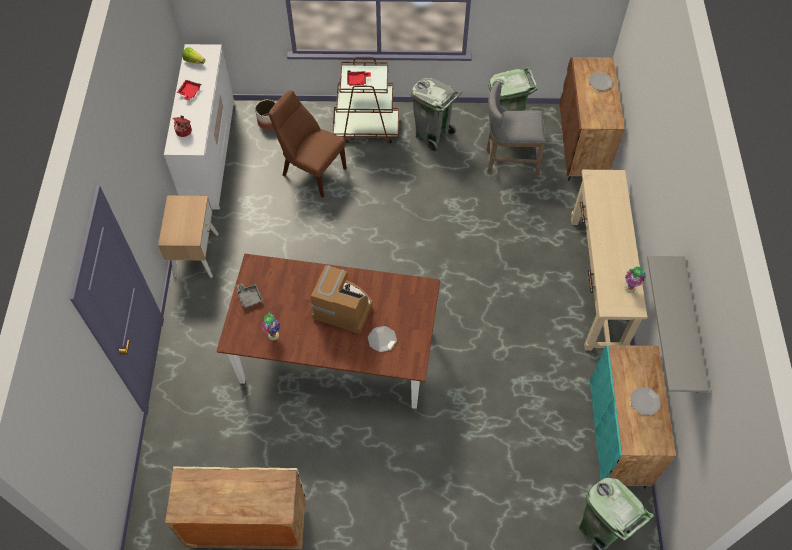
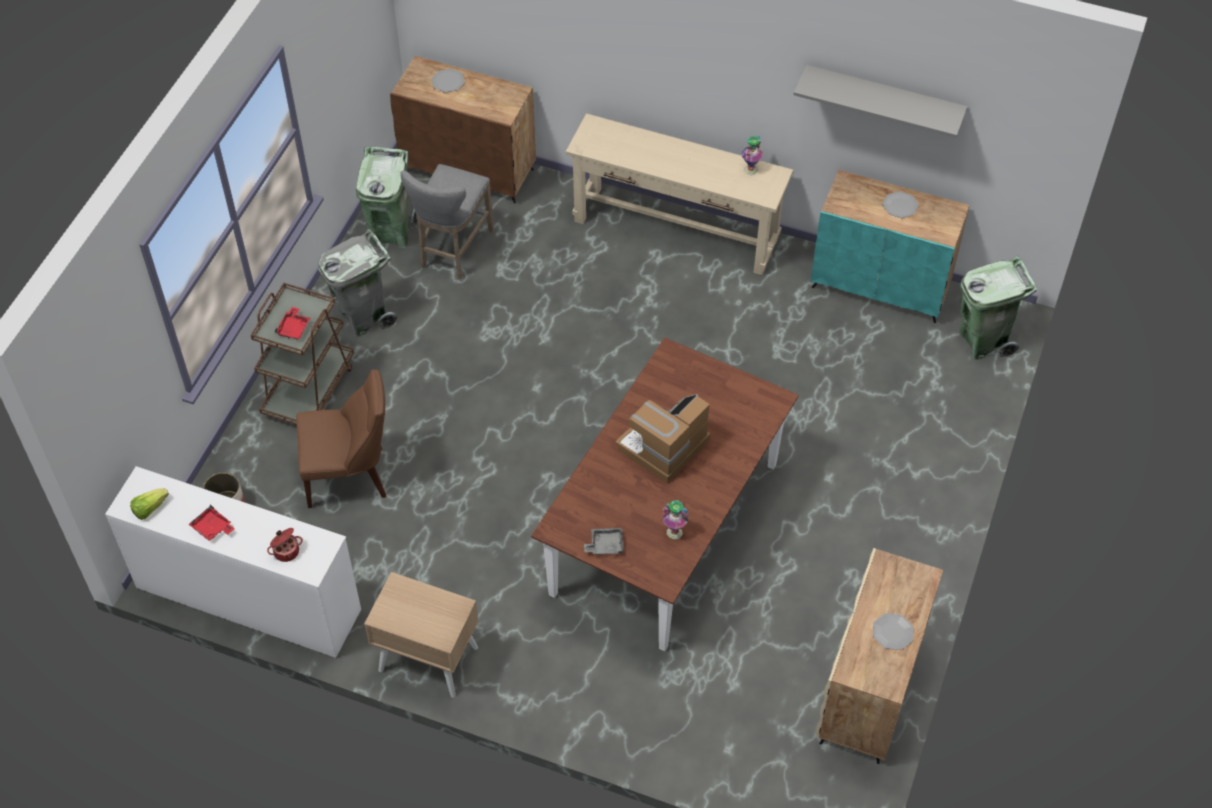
camera: 70 degrees left, 5 degrees down
brown chair [269,90,347,197] -> brown chair turned 150 degrees counterclockwise [296,369,386,508]
plate [368,326,397,352] -> plate moved to [873,613,914,650]

